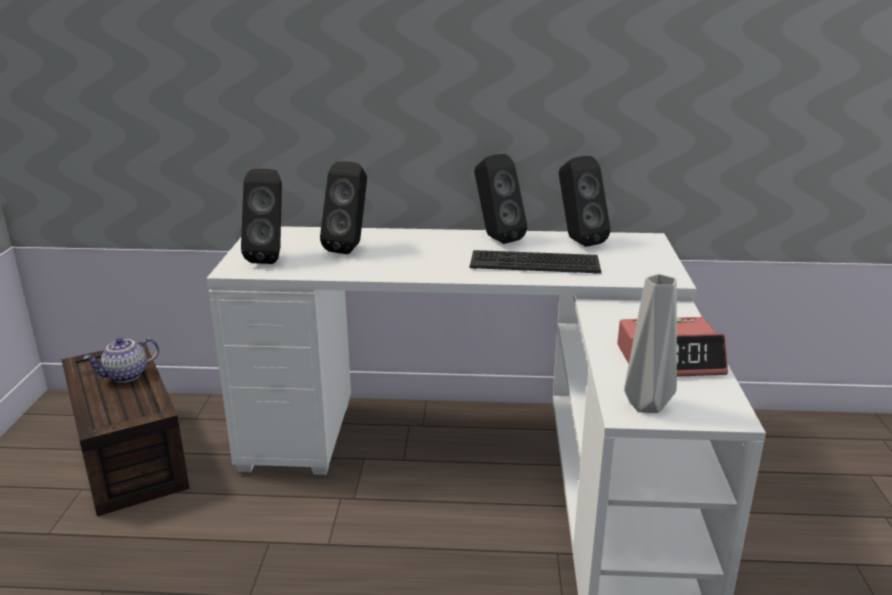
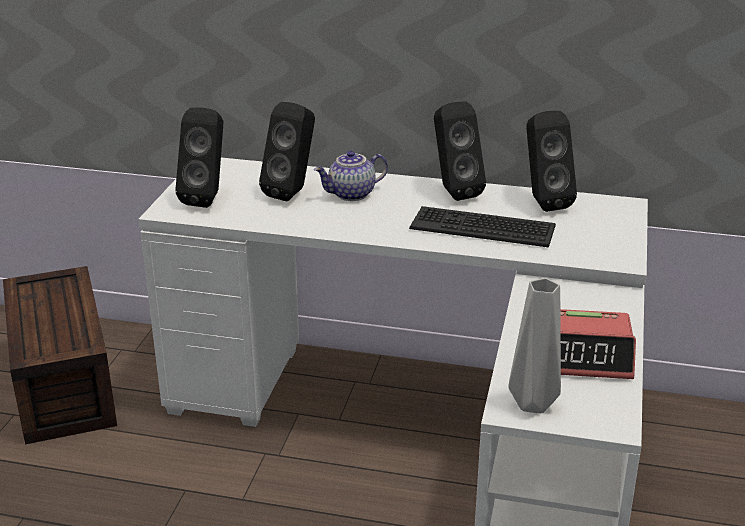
camera: 10 degrees right, 5 degrees up
teapot [83,338,159,382] -> teapot moved to [314,151,388,201]

